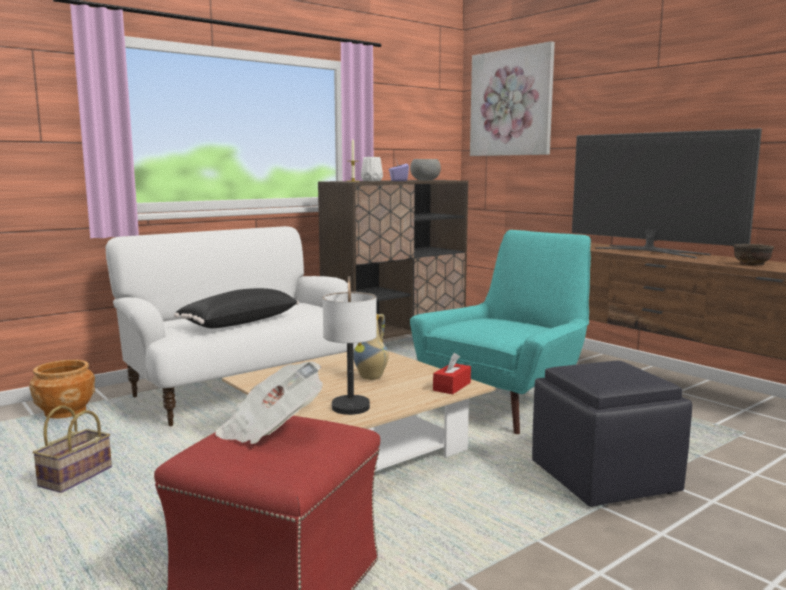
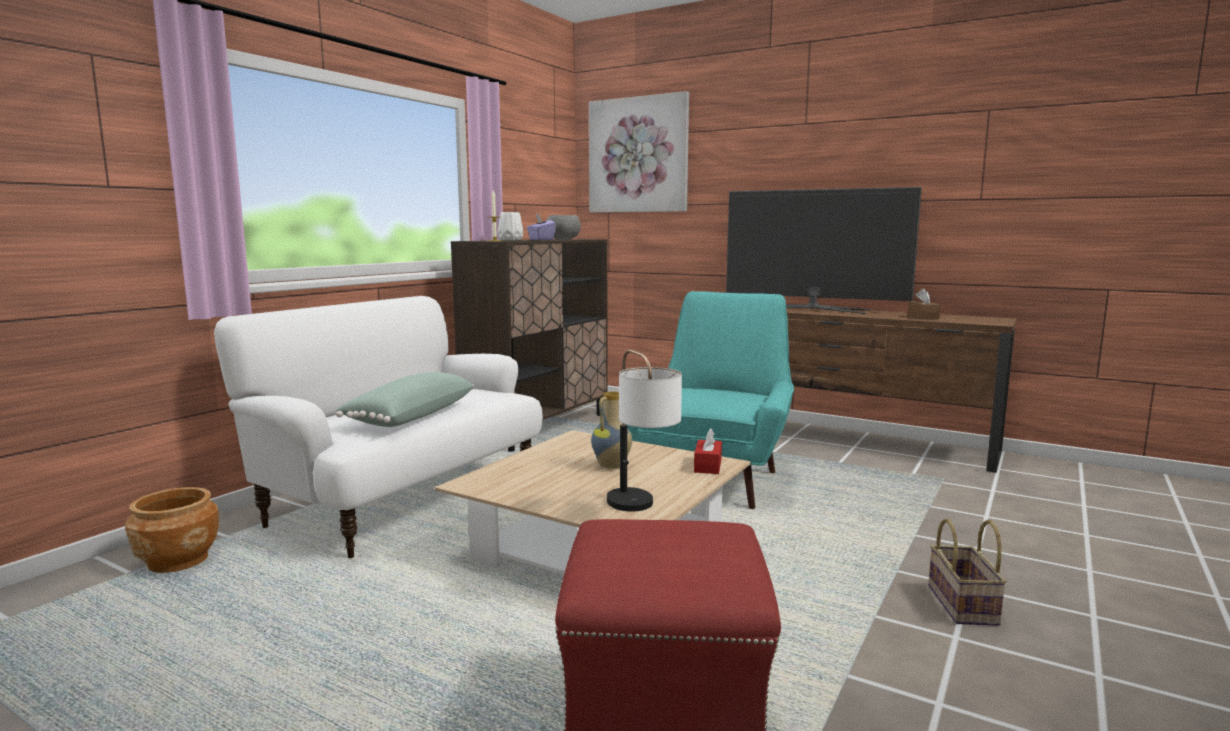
camera: 20 degrees left, 0 degrees up
basket [32,405,112,493] -> basket moved to [928,519,1007,626]
black pillow [174,288,299,328] -> green pillow [336,372,475,427]
newspaper [216,362,323,444] -> none
black ottoman [532,360,692,507] -> none
brown bowl [733,244,774,266] -> brown tissue box [907,288,941,320]

